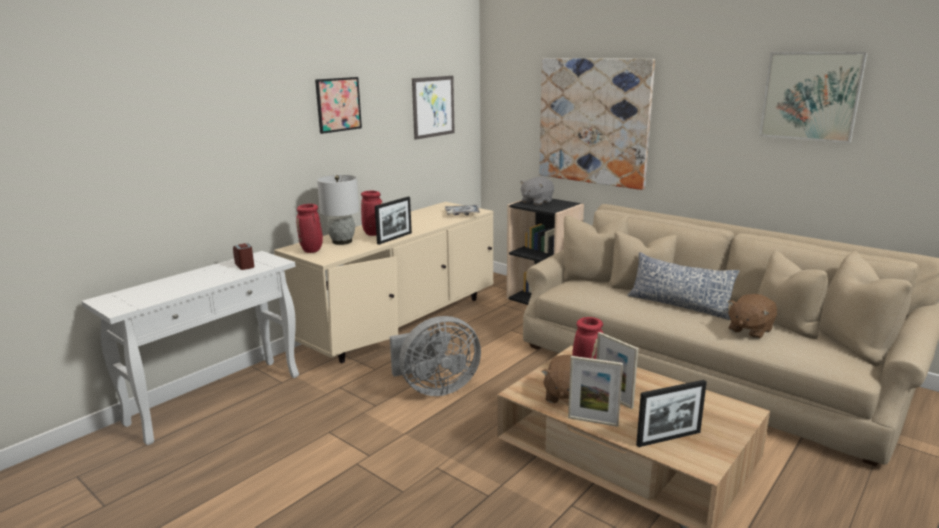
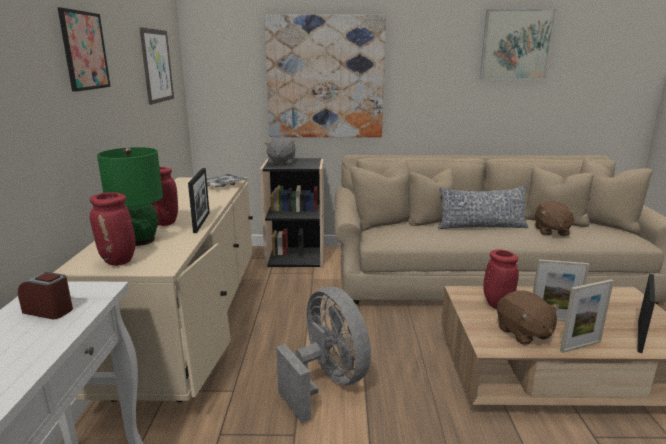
camera: 40 degrees left, 0 degrees up
white table lamp [317,175,359,245] -> green table lamp [97,147,163,246]
grey fan [390,316,481,396] -> grey fan turned 60 degrees counterclockwise [276,287,371,423]

